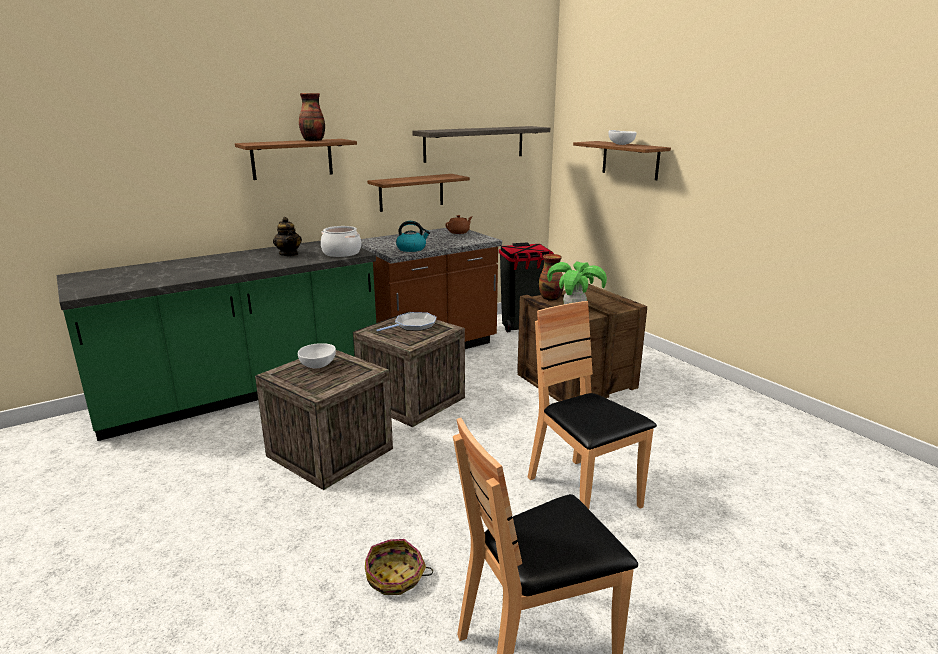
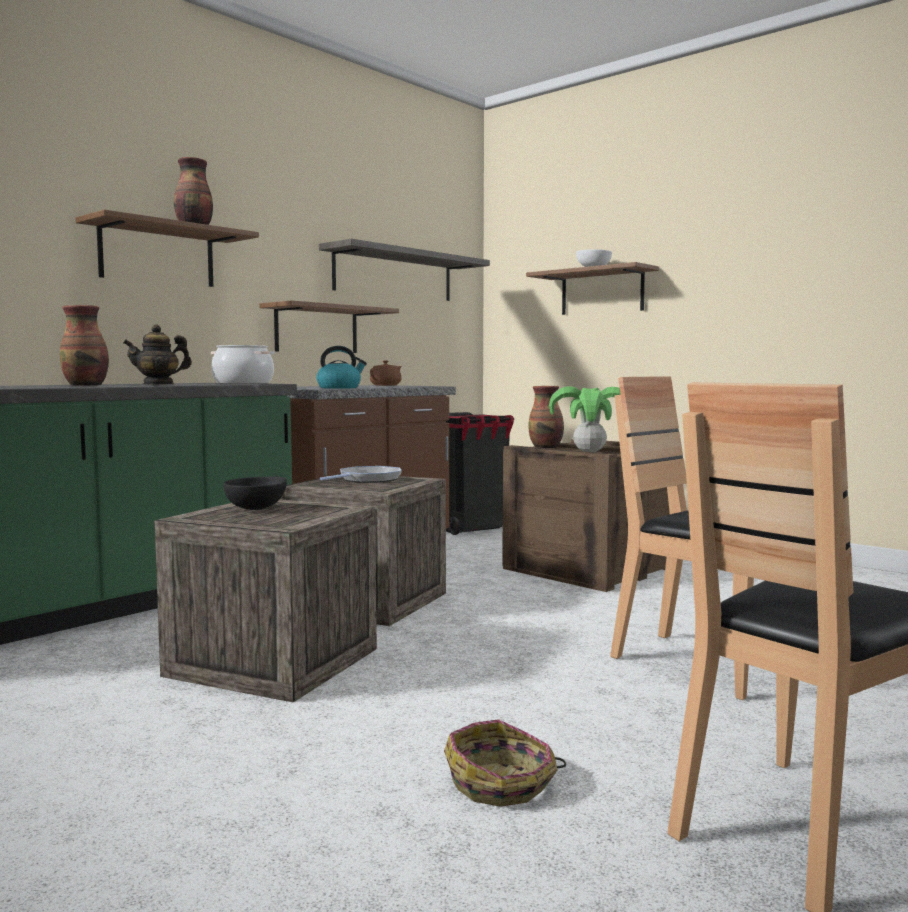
camera: 15 degrees left, 15 degrees down
teapot [273,217,302,256] -> teapot turned 105 degrees clockwise [123,324,192,385]
white bowl [298,343,336,368] -> black bowl [224,477,287,510]
none -> vase [60,305,109,386]

